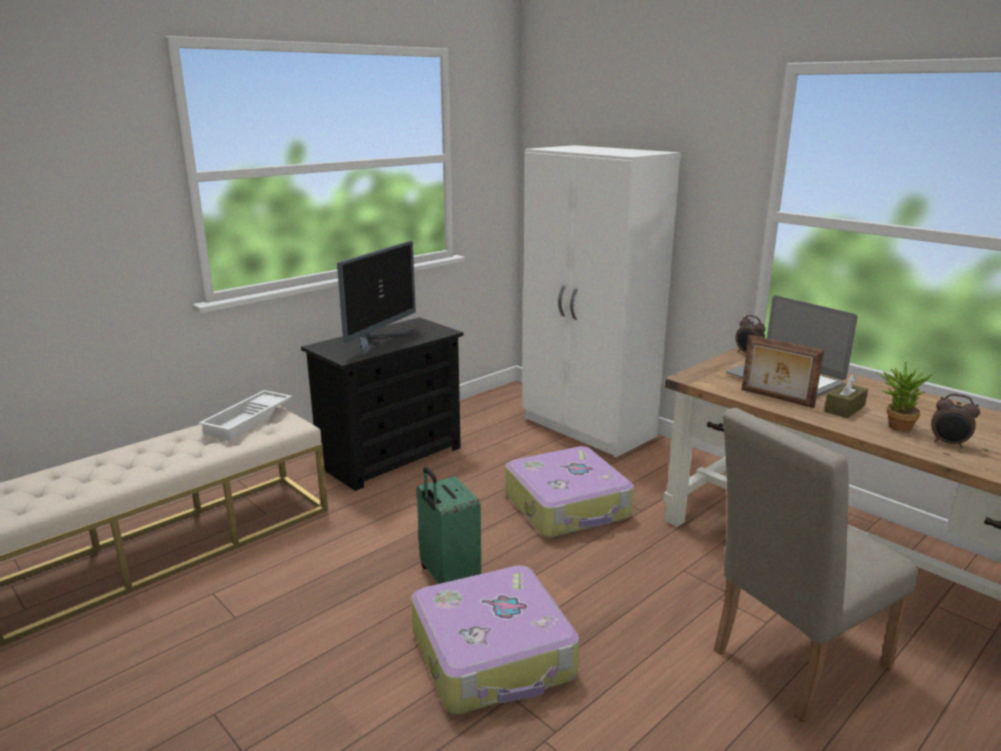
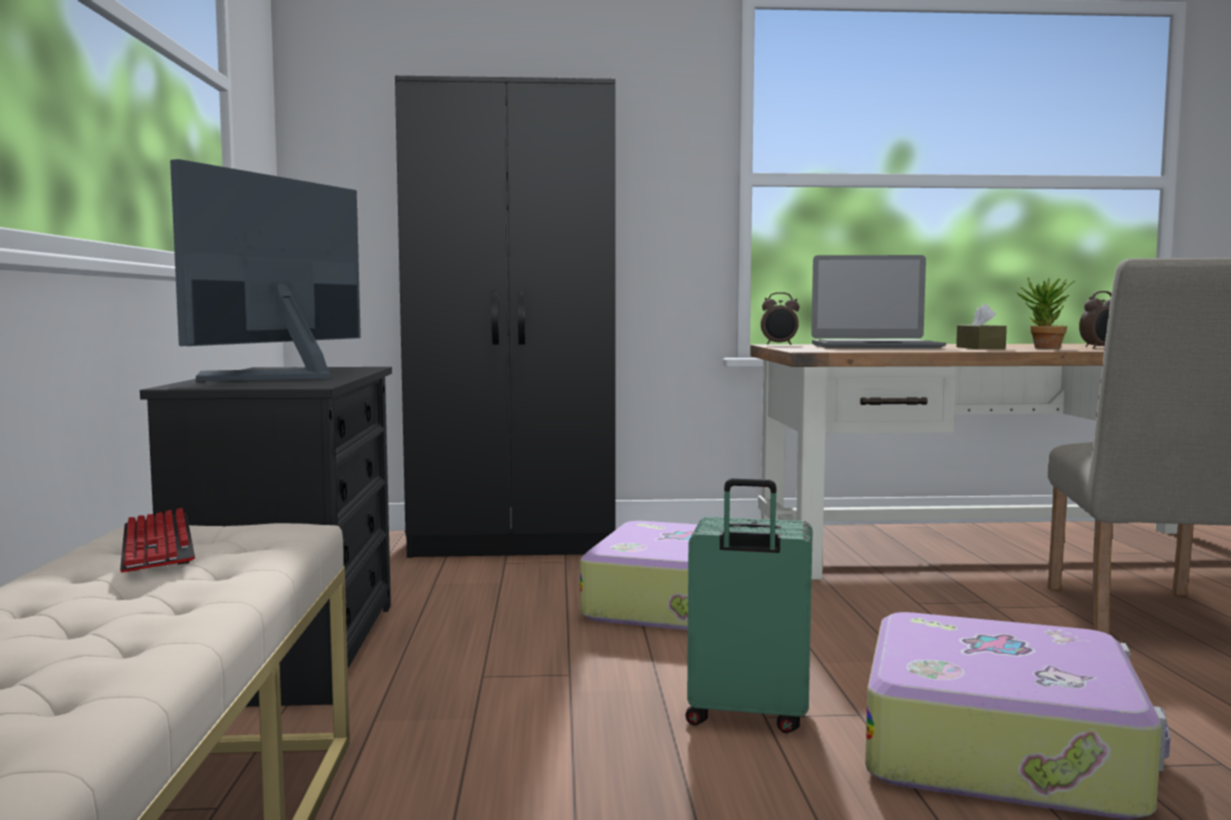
camera: 50 degrees left, 15 degrees down
white tray [199,390,292,441] -> keyboard [120,508,195,572]
monitor [337,241,416,356] -> monitor turned 135 degrees counterclockwise [170,159,361,381]
white wardrobe [522,145,681,457] -> black wardrobe [395,76,615,558]
picture frame [741,335,824,408] -> none

